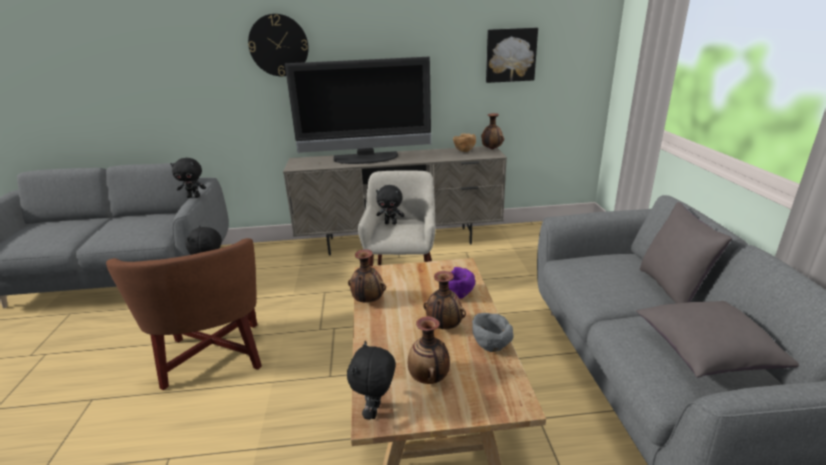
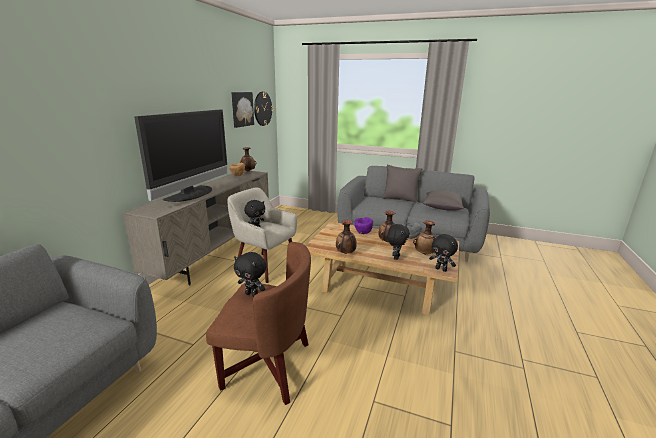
camera: 65 degrees left, 5 degrees down
black plush toy [170,158,206,198] -> black plush toy moved to [387,224,410,260]
wall clock [248,14,309,76] -> wall clock moved to [254,92,273,126]

